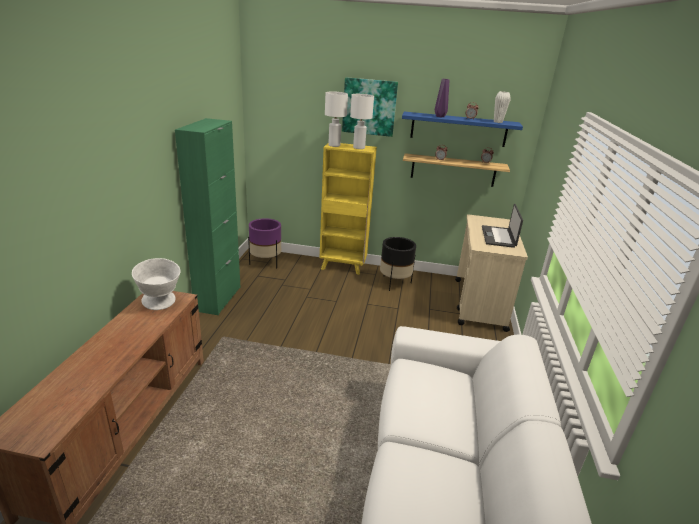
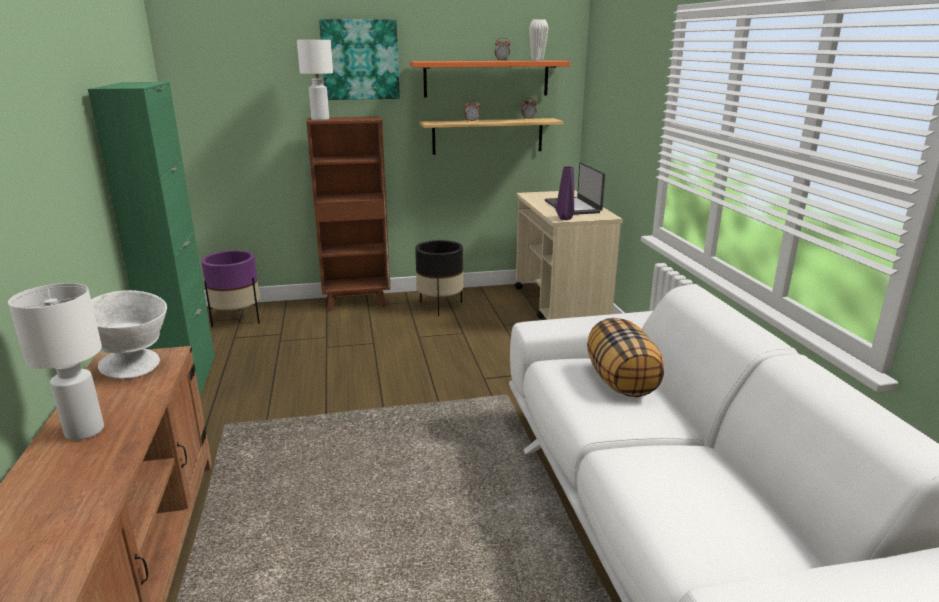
camera: 20 degrees left, 5 degrees down
yellow bookcase [320,142,377,275] -> brown bookcase [307,116,391,312]
white table lamp [350,94,374,149] -> white table lamp moved to [8,283,104,440]
blue shelf [402,112,523,147] -> orange shelf [410,60,571,98]
purple vase [435,79,449,117] -> purple vase moved to [556,166,574,220]
none -> pillow [587,318,664,397]

